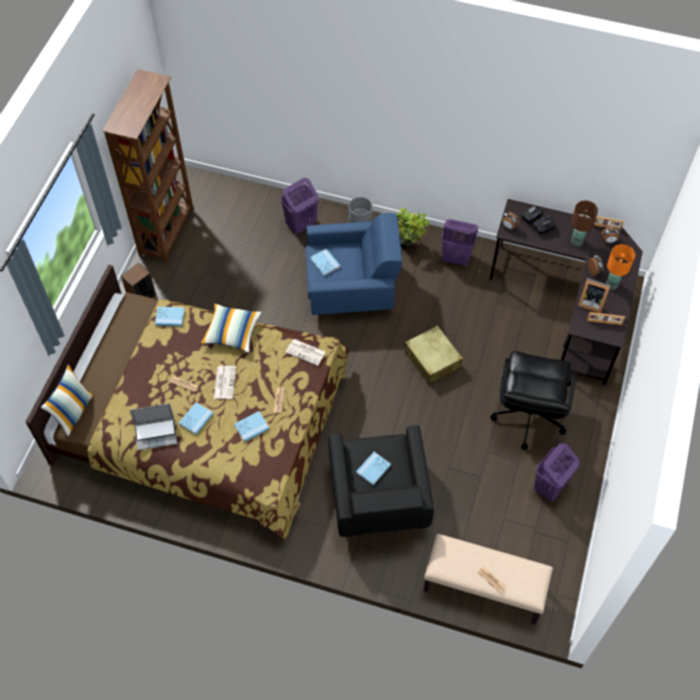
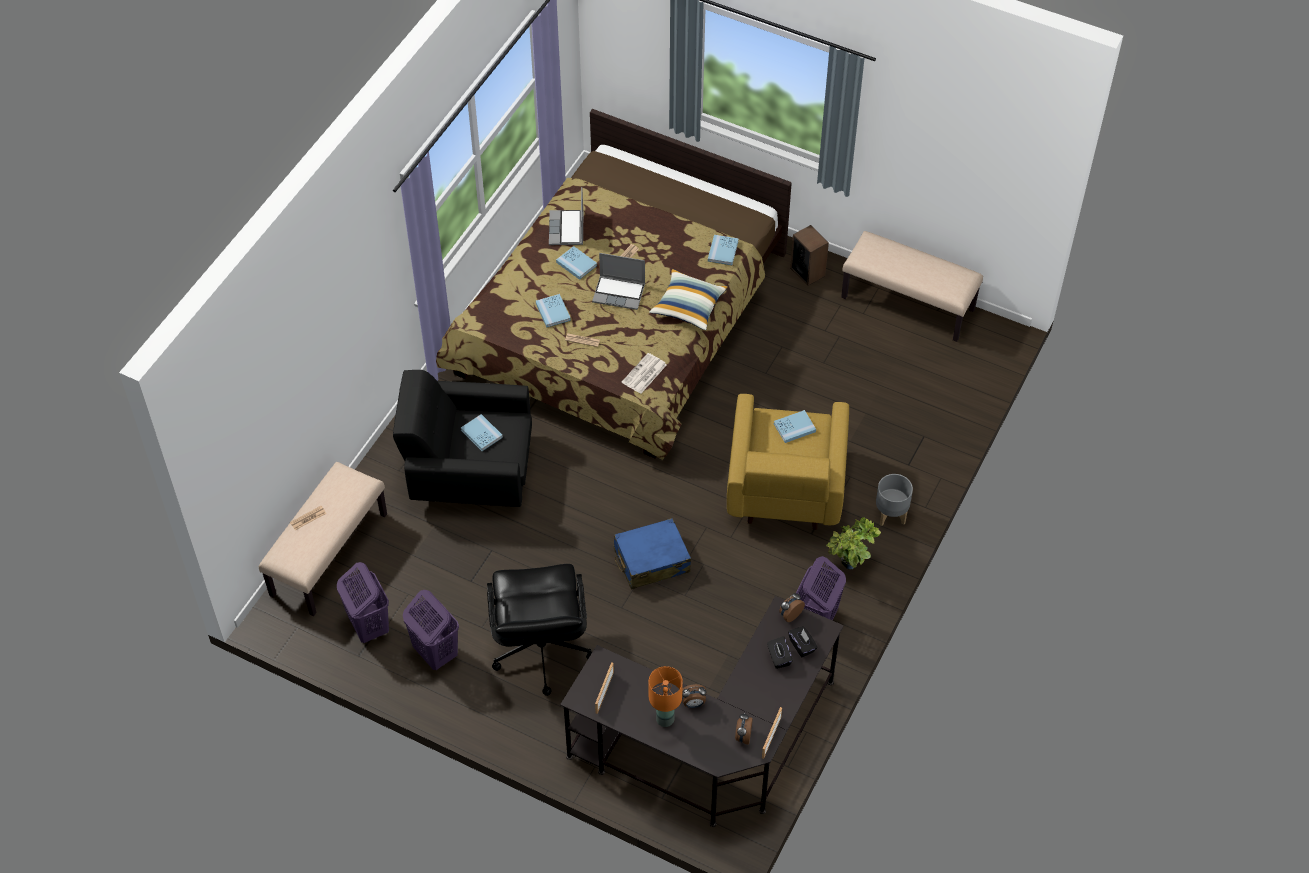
camera: 100 degrees right, 5 degrees down
pillow [41,364,94,436] -> none
brown bookcase [102,69,194,264] -> beige bench [841,231,983,342]
newspaper [214,366,236,399] -> laptop [592,253,645,310]
purple laundry basket [281,178,319,234] -> purple laundry basket moved to [337,562,389,643]
blue armchair [306,213,402,315] -> yellow armchair [727,394,849,530]
beige suitcase [405,325,463,385] -> blue suitcase [614,518,691,590]
black office chair [490,351,576,450] -> black office chair turned 120 degrees counterclockwise [487,564,592,696]
brown table lamp [571,200,598,246] -> none
picture frame [578,278,611,313] -> none

